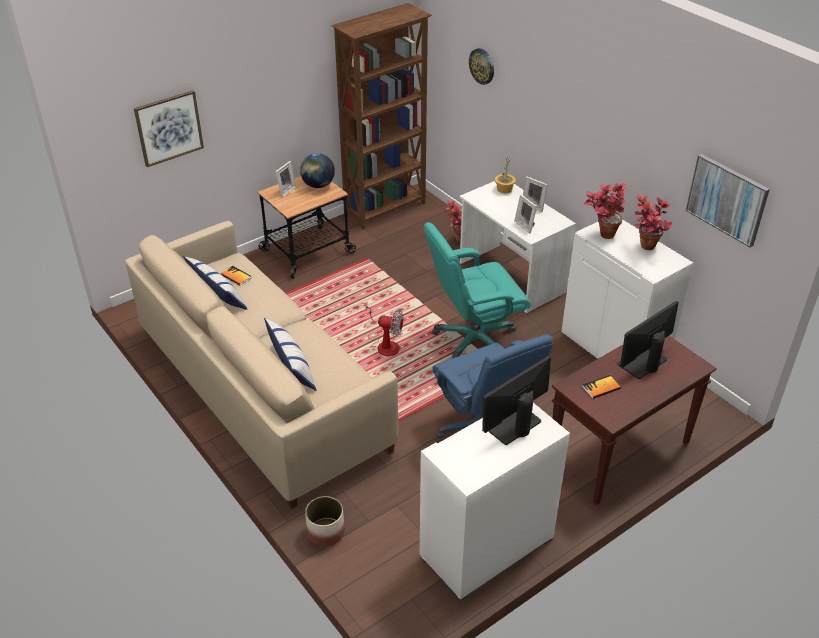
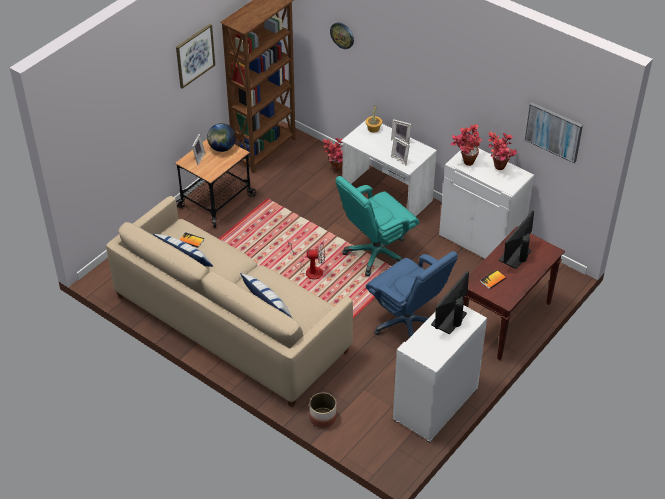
camera: 15 degrees left, 5 degrees up
picture [134,90,204,167] -> picture moved to [176,24,215,89]

